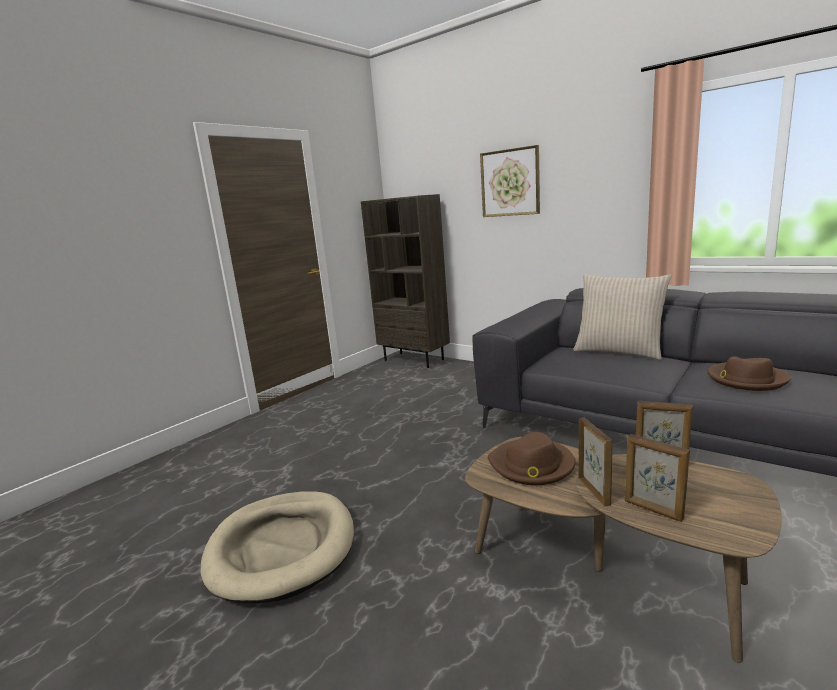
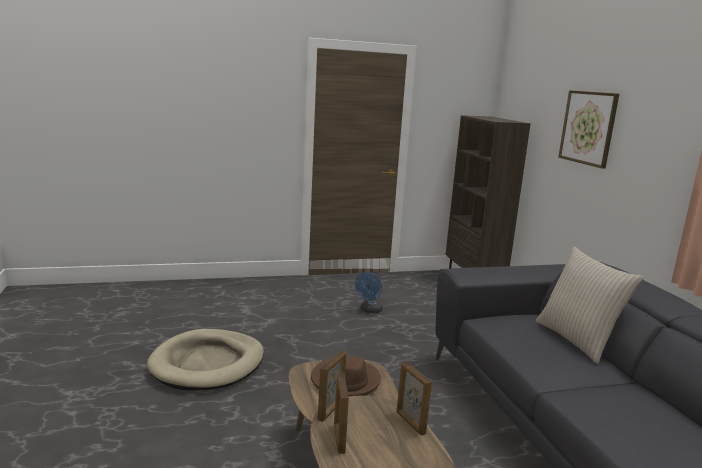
camera: 35 degrees right, 0 degrees up
brown hat [708,356,791,391] -> none
none -> blue fan [355,272,383,313]

